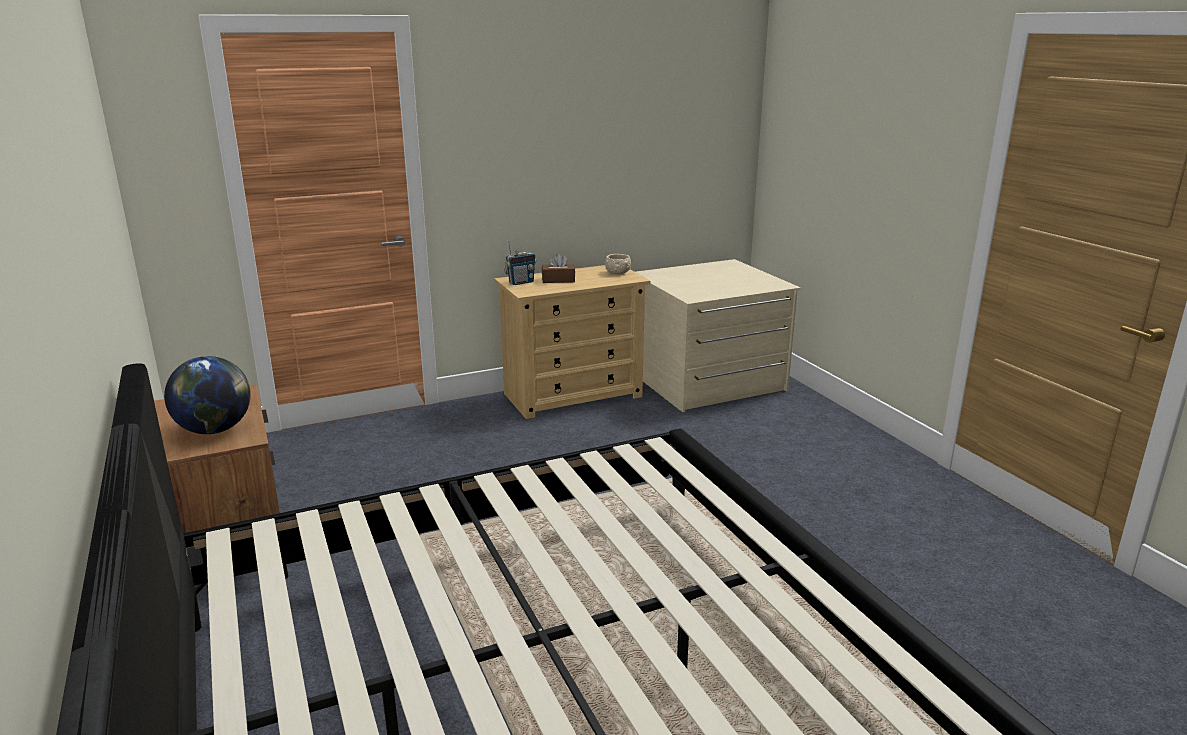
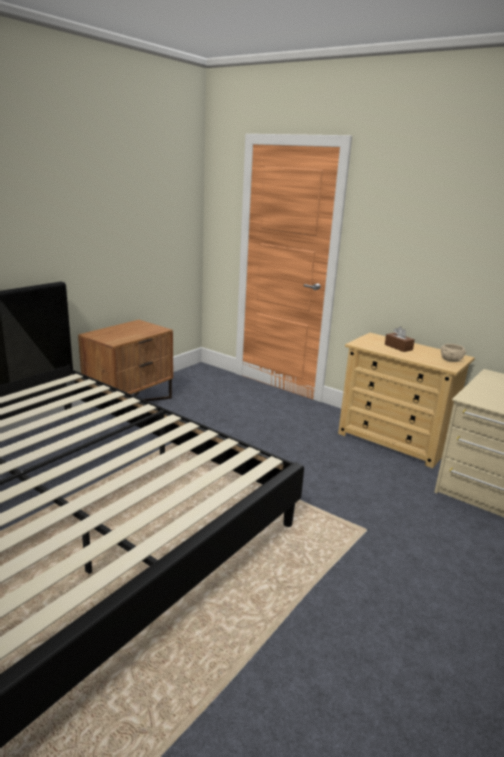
camera: 60 degrees right, 0 degrees up
globe [164,356,251,434] -> none
radio [504,240,536,285] -> none

